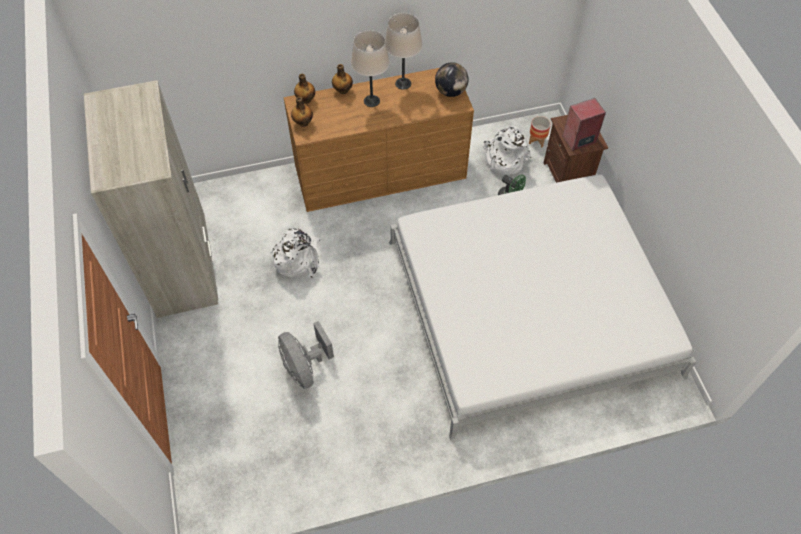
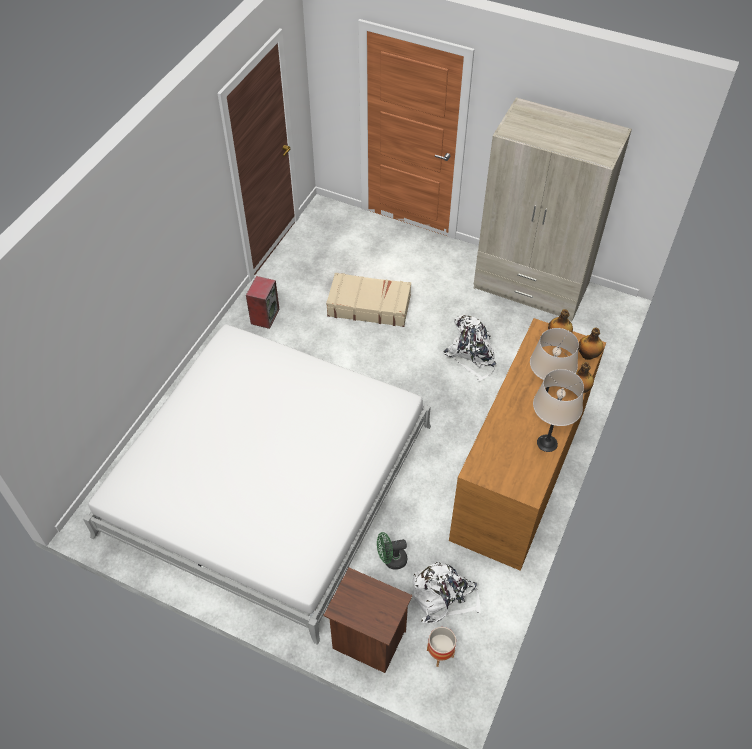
camera: 130 degrees right, 5 degrees down
grey fan [278,321,334,389] -> beige suitcase [326,273,411,327]
globe [435,62,469,97] -> none
speaker [563,98,606,151] -> speaker moved to [246,276,280,329]

